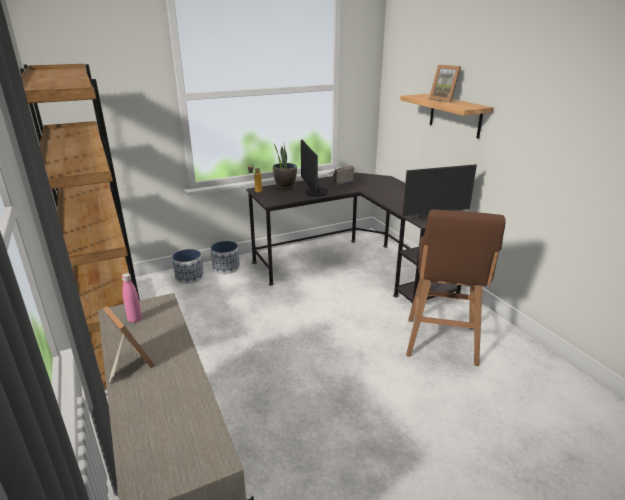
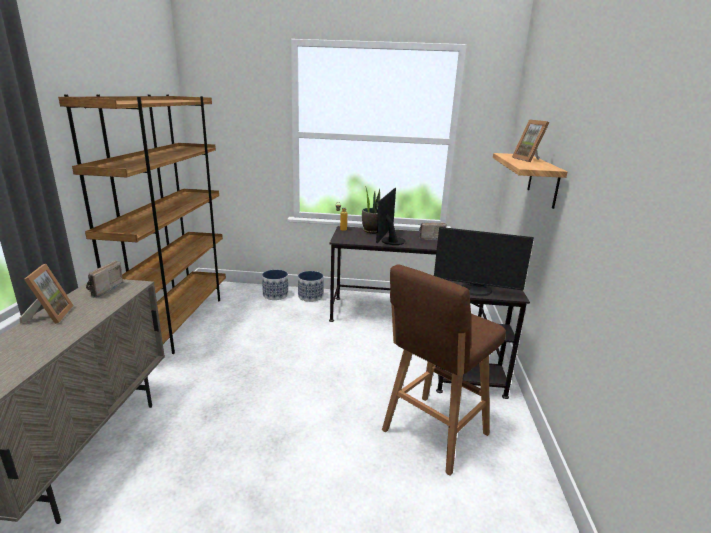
camera: 30 degrees right, 5 degrees down
pink bottle [122,273,142,323] -> radio [86,261,124,298]

